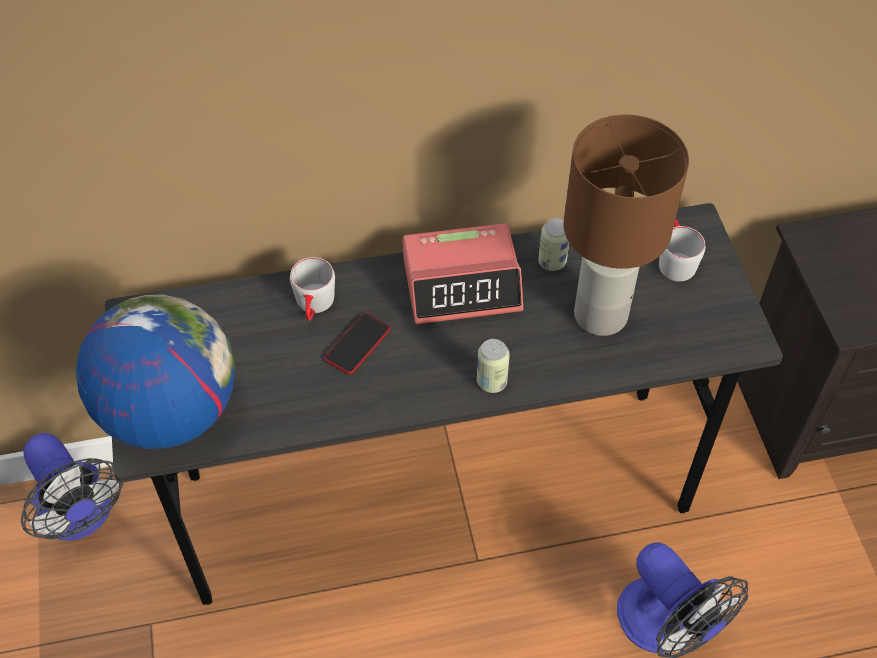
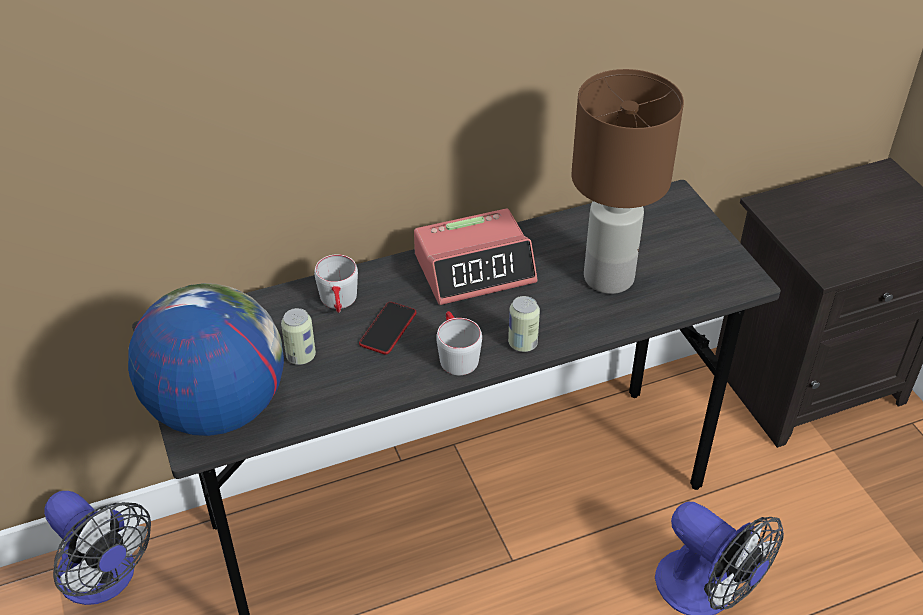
camera: 10 degrees left, 10 degrees down
can [538,218,569,271] -> can moved to [281,308,316,365]
grey mug [659,219,705,282] -> grey mug moved to [436,311,482,375]

